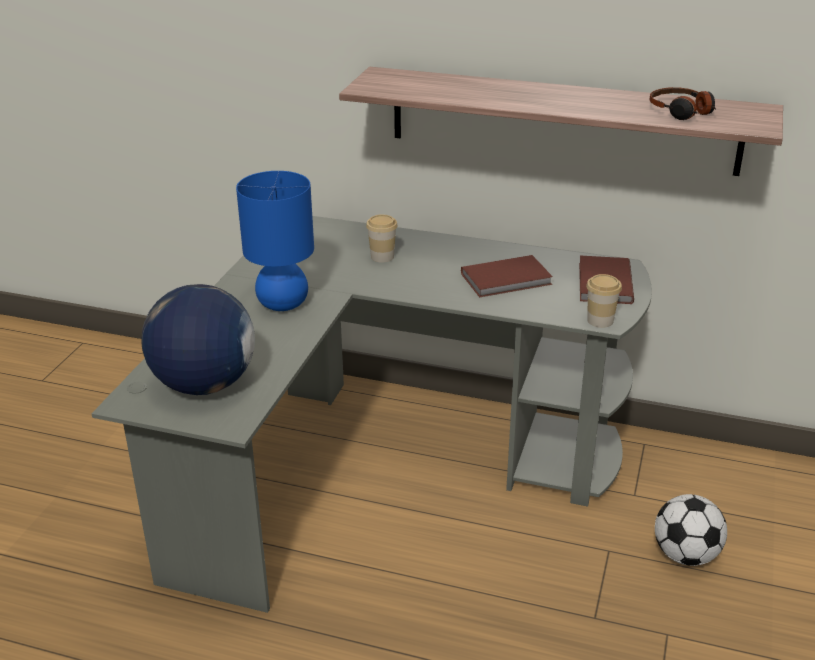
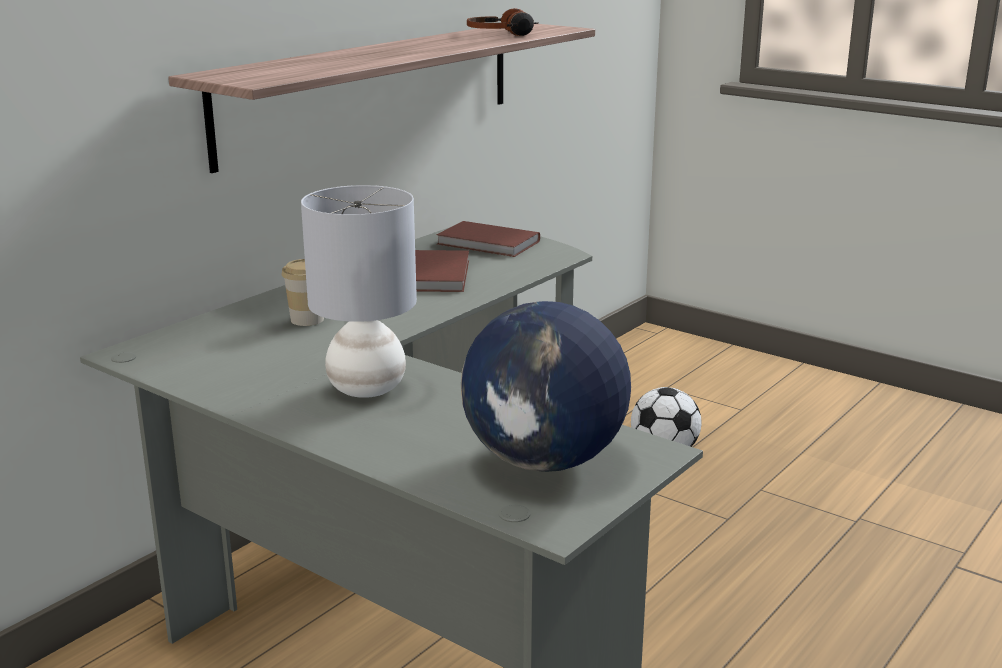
camera: 70 degrees left, 10 degrees down
blue table lamp [236,171,314,311] -> grey table lamp [301,185,417,398]
cup [586,274,622,328] -> none

